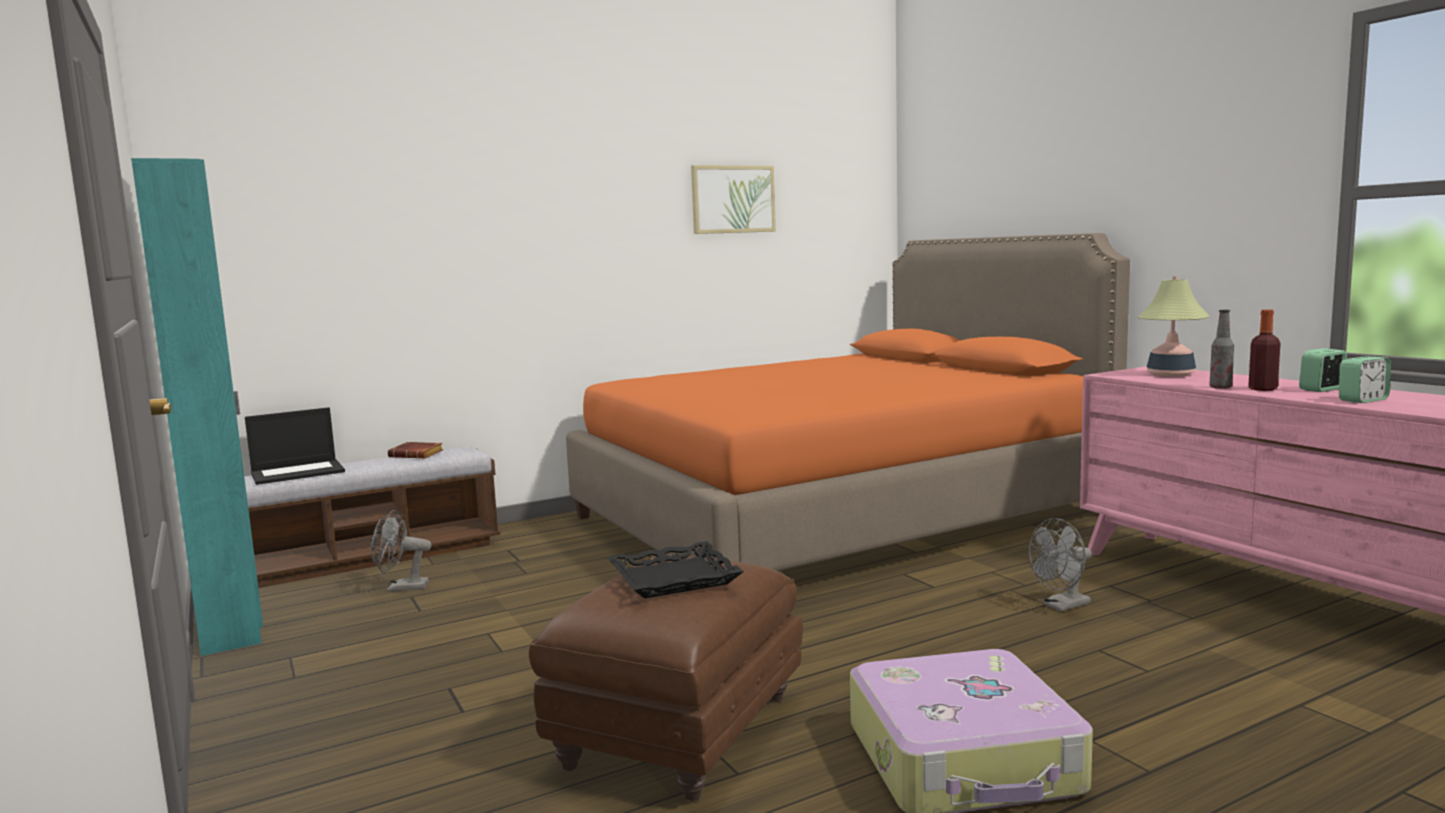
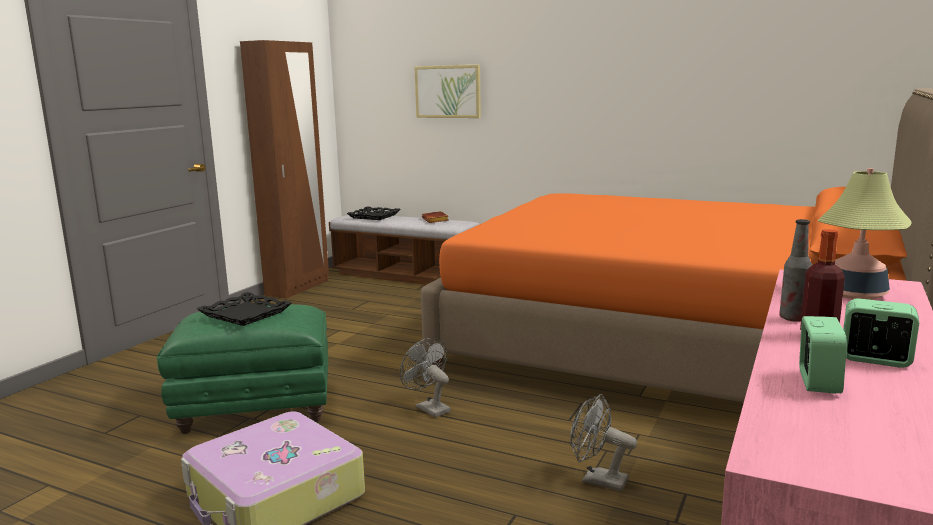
camera: 55 degrees right, 5 degrees up
turquoise wardrobe [131,158,263,656] -> brown wardrobe [240,40,329,299]
laptop [245,407,345,485] -> black tray [347,207,401,220]
grey fan [371,510,432,592] -> grey fan moved to [400,338,451,417]
brown ottoman [529,555,803,801] -> green ottoman [157,304,328,434]
picture [691,165,776,234] -> picture moved to [415,65,481,118]
alarm clock [1339,357,1391,403] -> alarm clock turned 105 degrees counterclockwise [799,316,847,394]

